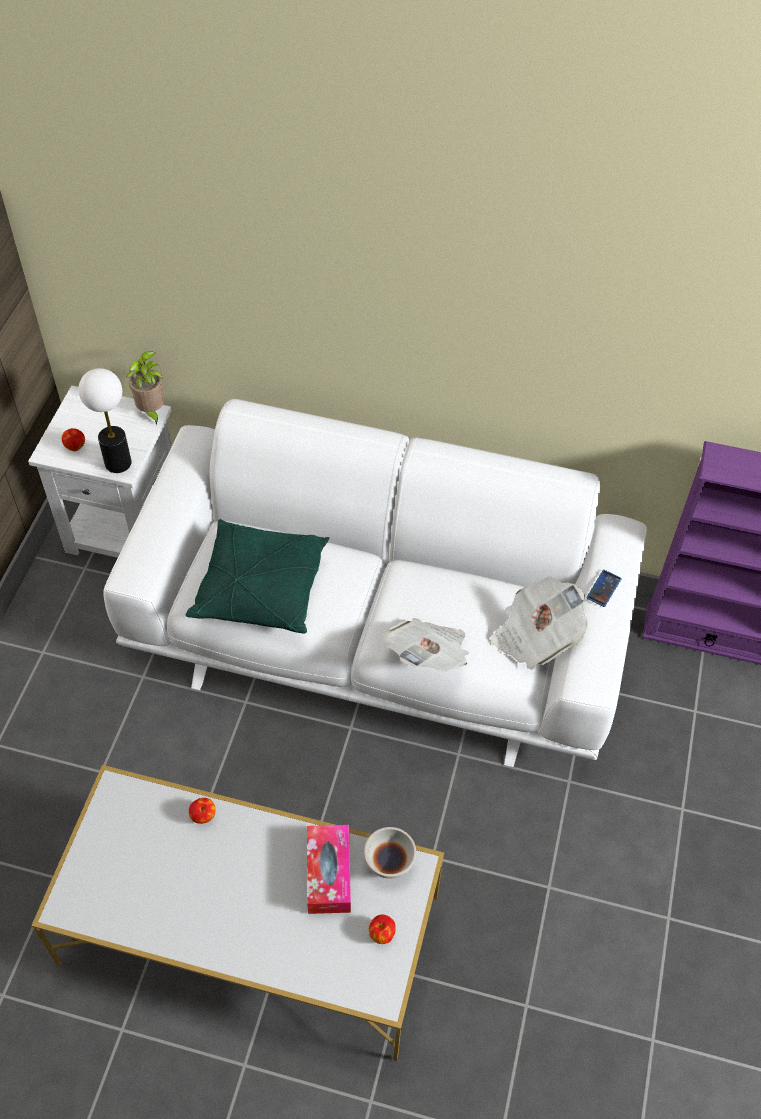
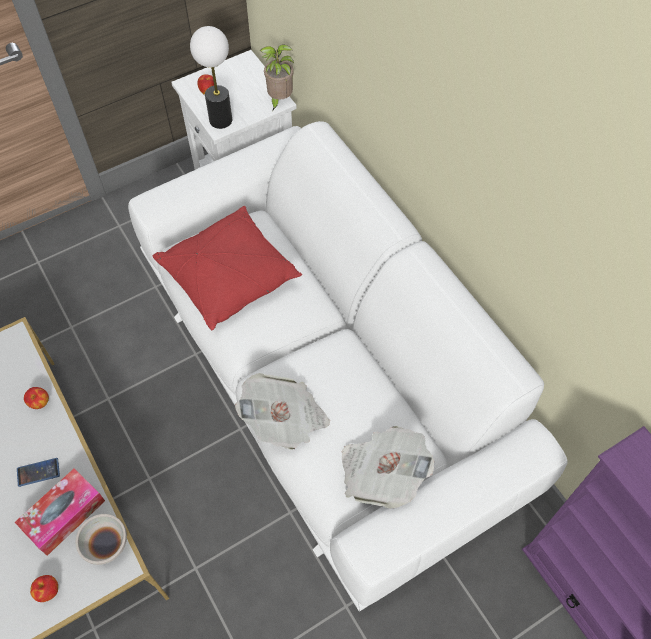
camera: 45 degrees right, 5 degrees up
green pillow [186,519,329,633] -> red pillow [153,206,302,330]
phone [586,570,622,607] -> phone moved to [17,458,60,487]

